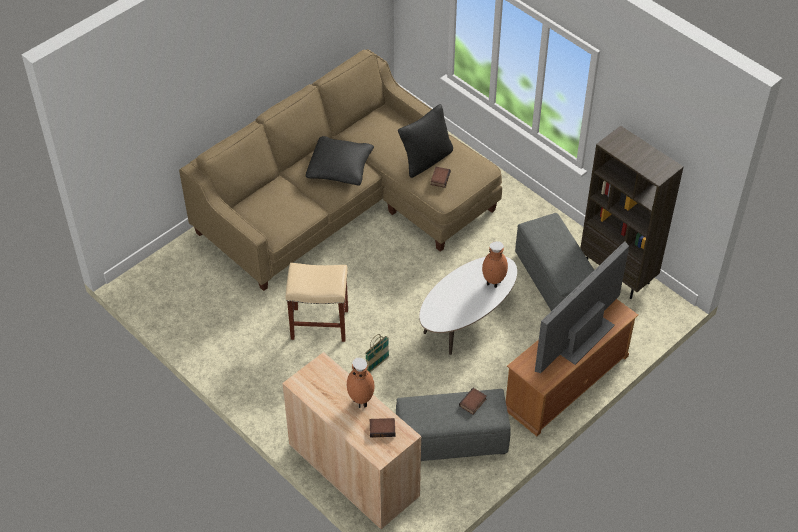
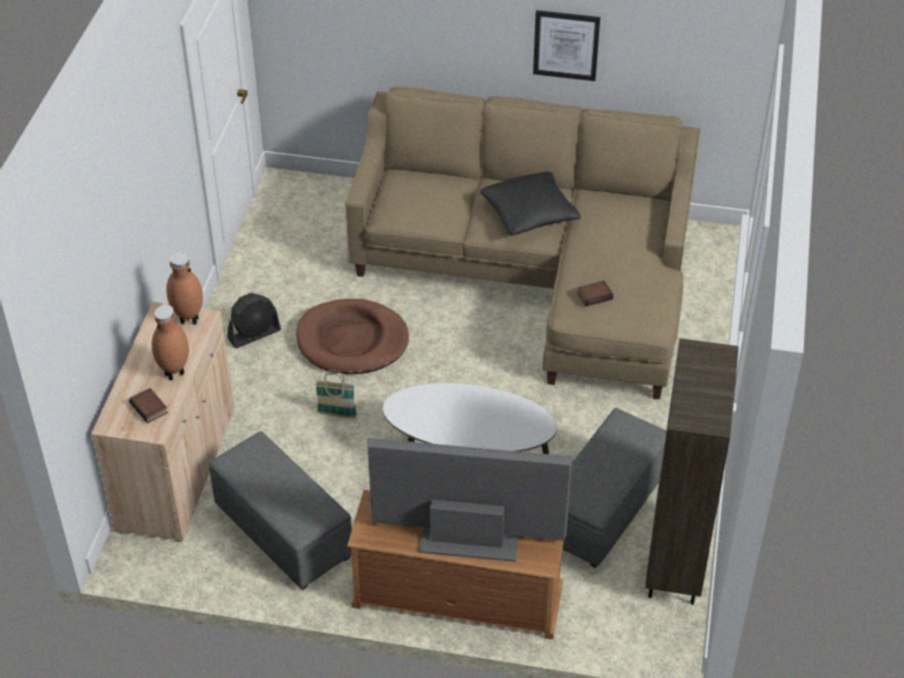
camera: 55 degrees right, 5 degrees down
beige stool [286,263,348,342] -> brown dog bed [296,299,409,374]
black pillow [398,104,453,178] -> none
book [459,388,487,414] -> none
brown vase [482,241,508,288] -> brown vase moved to [166,252,203,325]
none -> black fan [227,293,281,348]
none -> picture [533,10,600,81]

